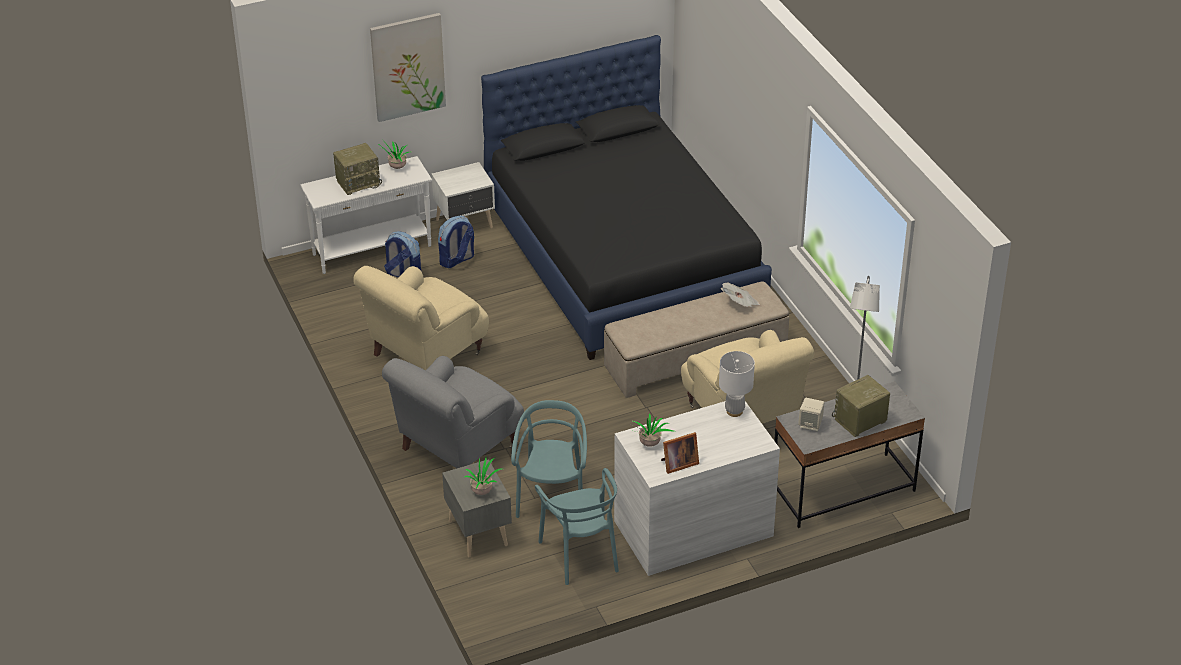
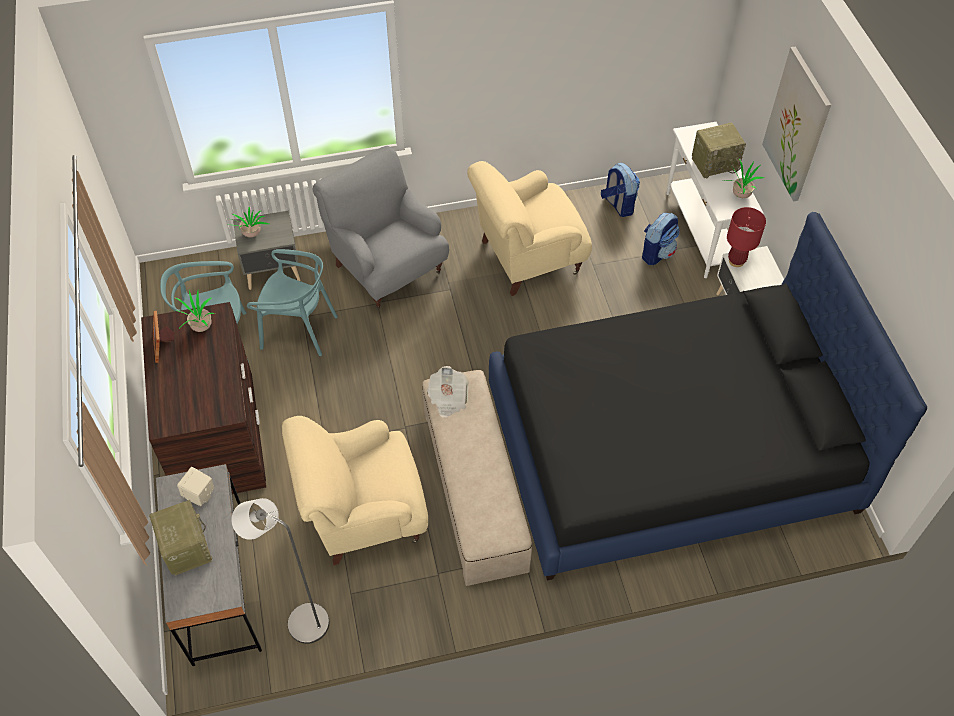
camera: 100 degrees right, 15 degrees up
radio [333,143,382,195] -> radio turned 90 degrees counterclockwise [692,123,746,178]
beige armchair [353,266,489,370] -> beige armchair turned 75 degrees counterclockwise [467,161,592,296]
backpack [438,216,474,268] -> backpack moved to [601,163,640,217]
white dresser [614,401,780,576] -> brown dresser [141,302,266,494]
white table lamp [719,351,755,417] -> none
newspaper [721,283,760,307] -> newspaper moved to [427,366,469,418]
none -> red table lamp [727,207,766,267]

